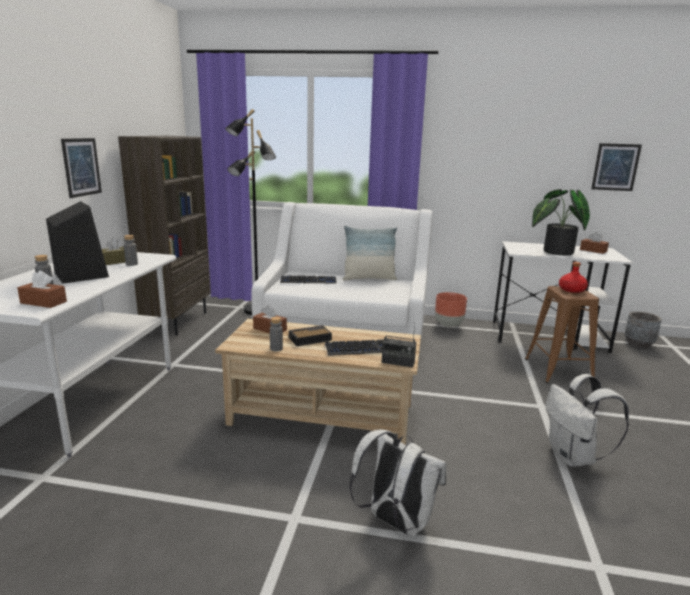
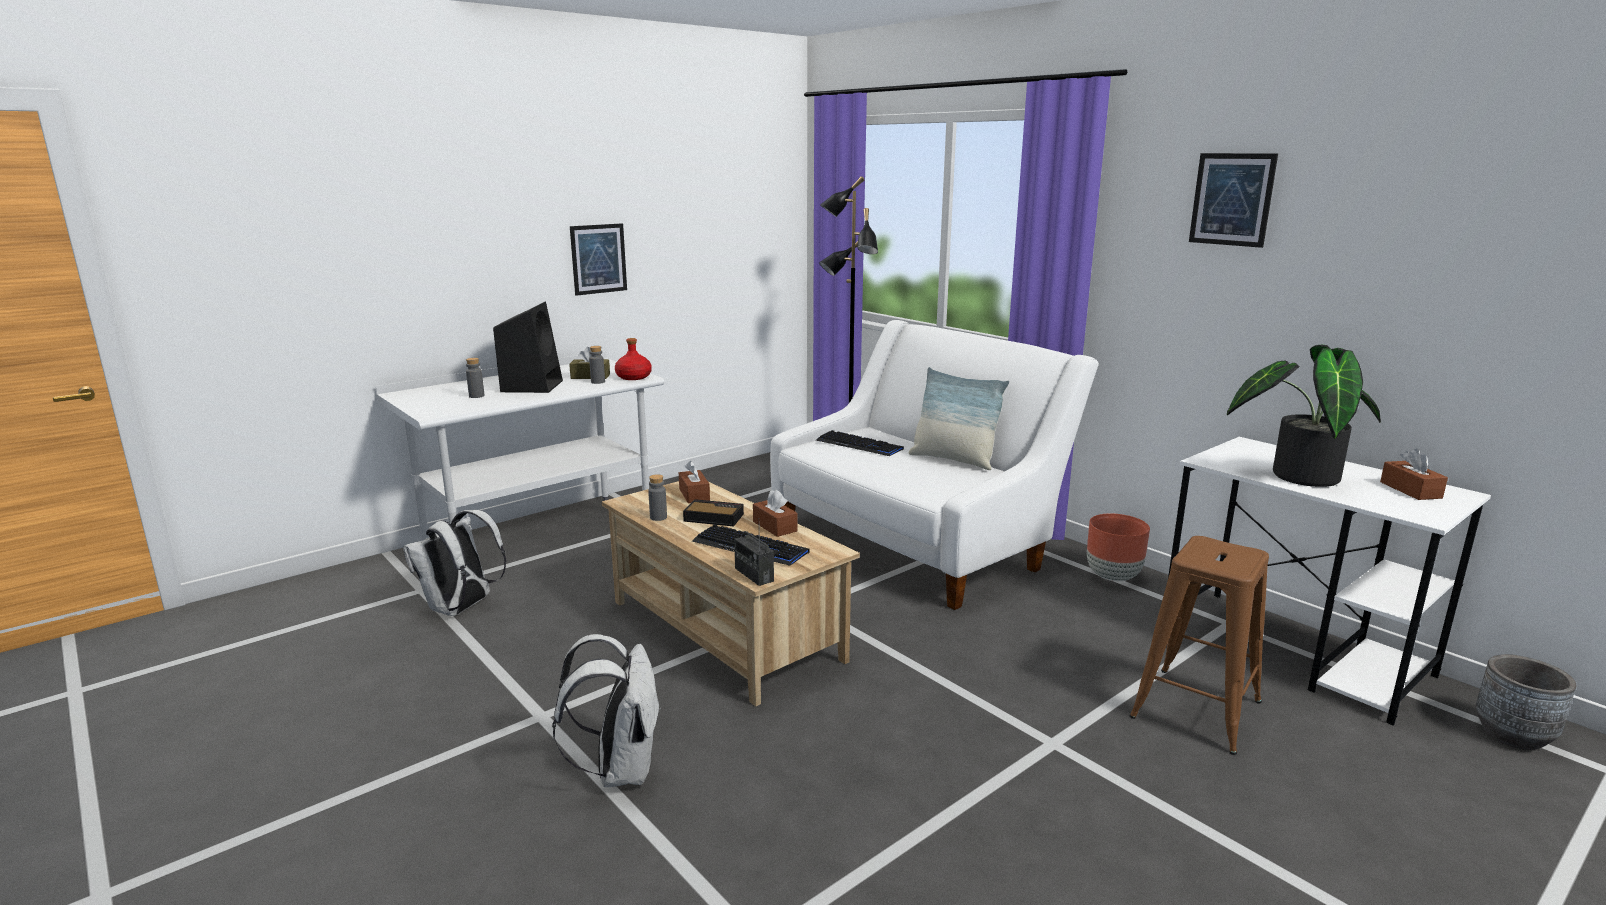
camera: 40 degrees right, 0 degrees up
brown tissue box [17,271,67,308] -> brown tissue box moved to [753,490,797,537]
brown bookcase [118,136,211,336] -> none
white backpack [546,374,629,467] -> white backpack moved to [403,510,506,616]
red bottle [559,262,588,293] -> red bottle moved to [615,338,652,380]
picture [591,143,642,191] -> picture moved to [1189,153,1278,248]

